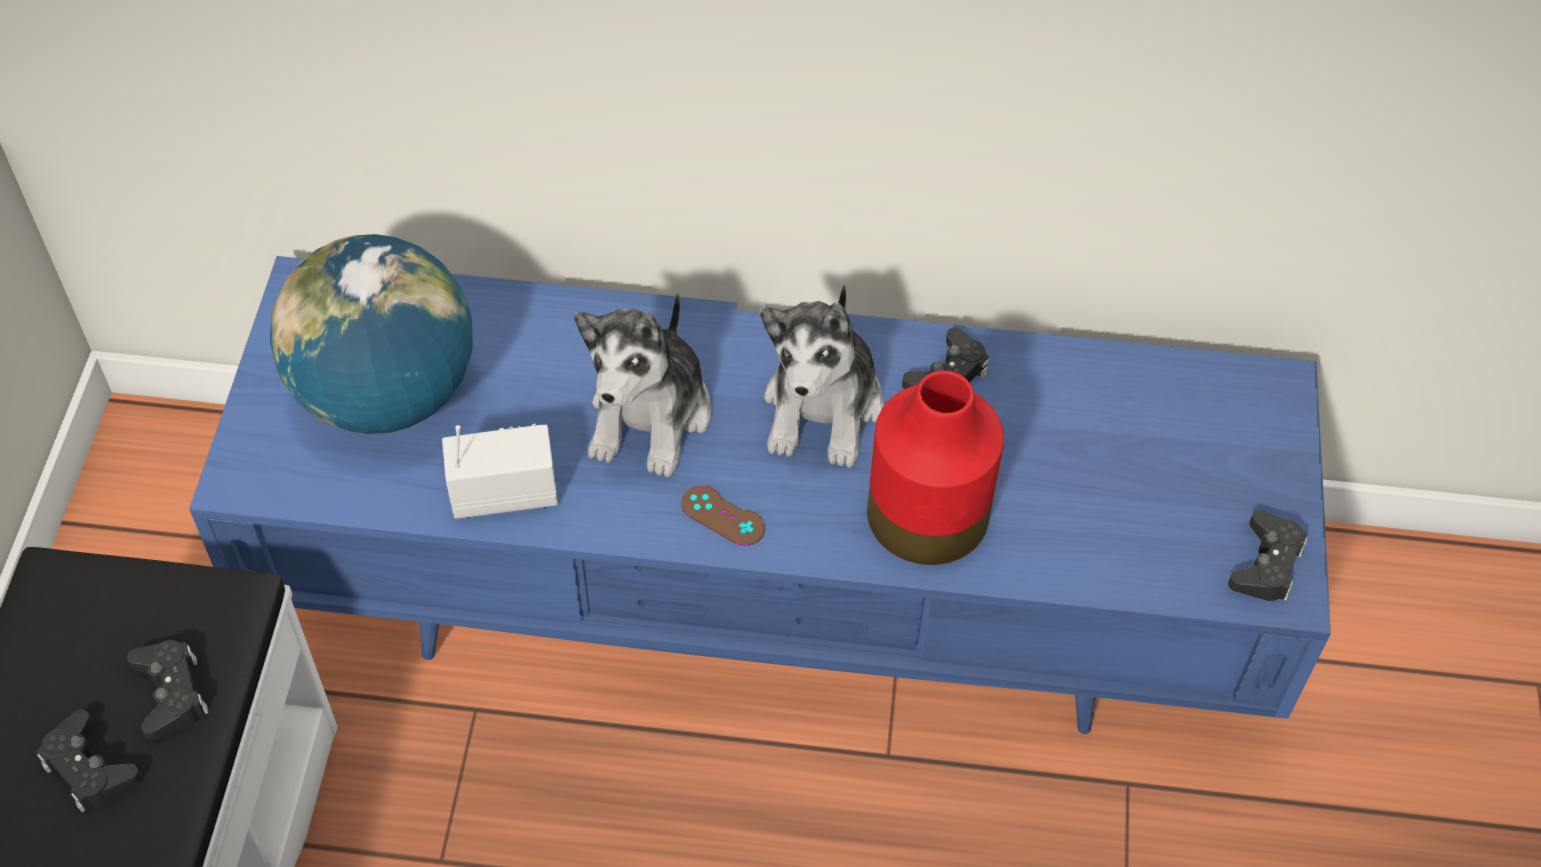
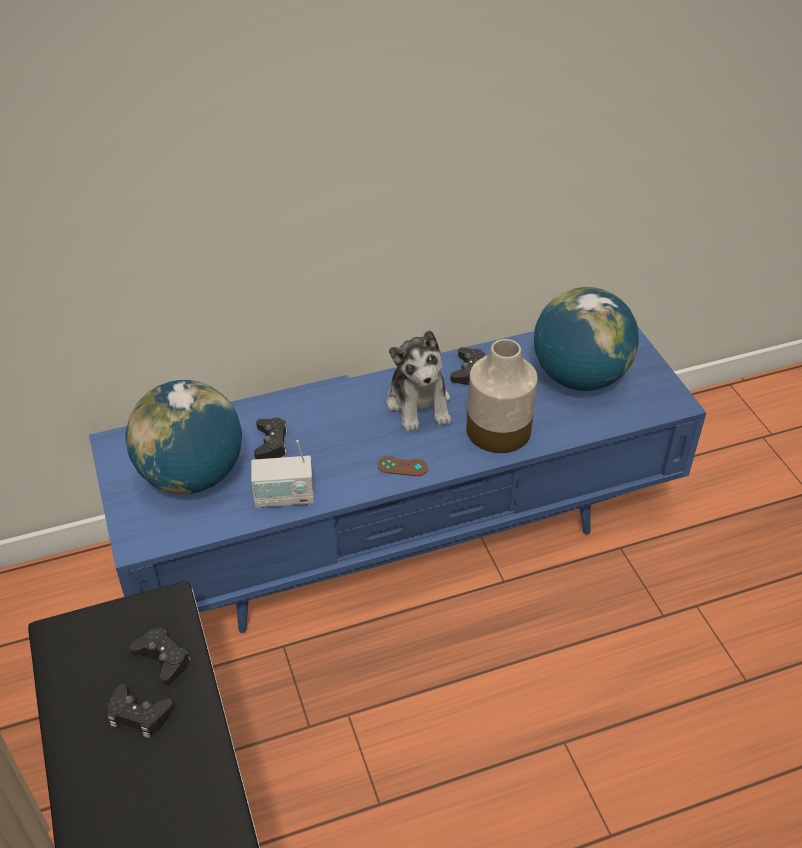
camera: 25 degrees left, 10 degrees down
radio [442,424,558,519] -> radio turned 150 degrees counterclockwise [251,440,314,508]
plush toy [574,293,711,478] -> none
red vase [867,371,1004,565] -> beige vase [466,339,538,453]
black game controller [1228,510,1307,601] -> black game controller moved to [254,418,288,459]
none -> globe [534,287,639,391]

